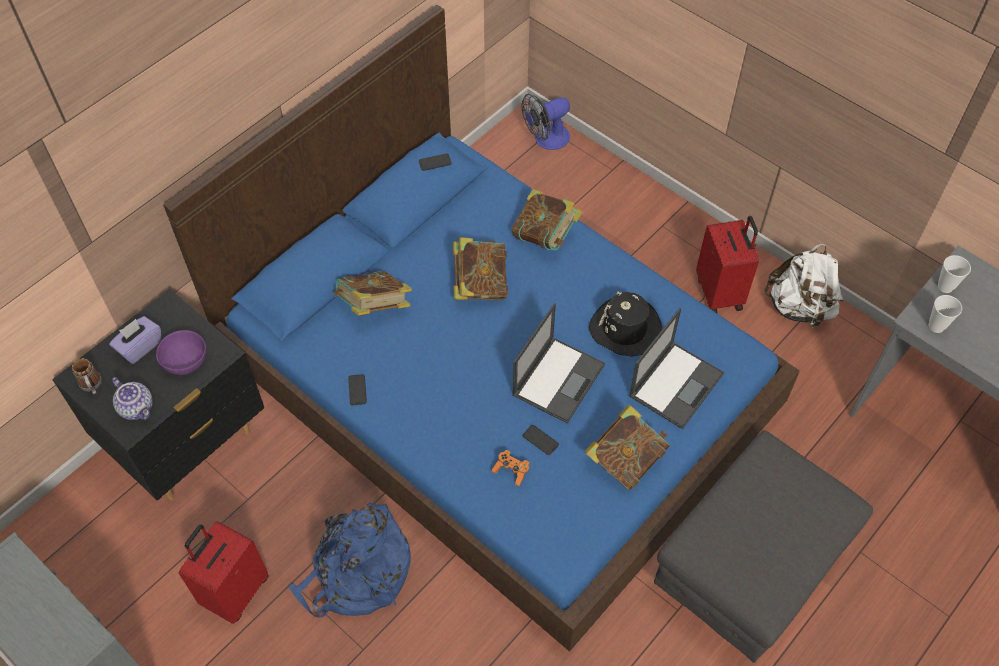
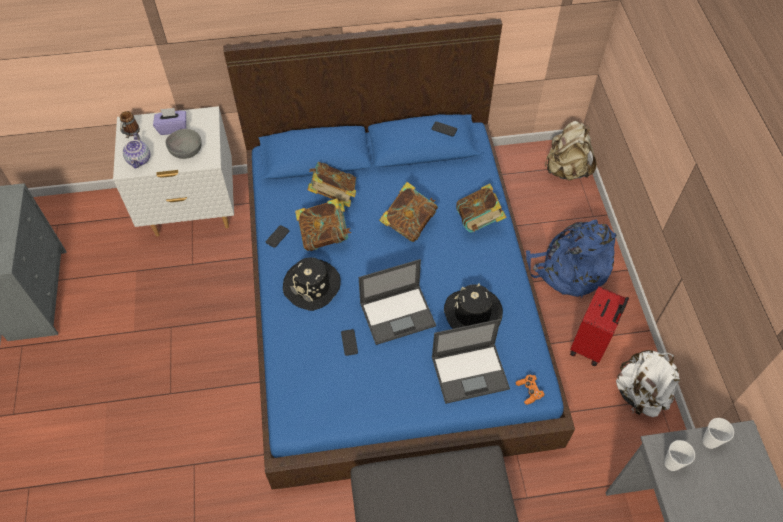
camera: 40 degrees right, 0 degrees up
black nightstand [52,289,264,501] -> white nightstand [113,106,234,237]
purple bowl [156,330,207,375] -> grey bowl [166,129,202,159]
red suitcase [179,521,269,624] -> none
blue backpack [288,503,411,618] -> blue backpack moved to [526,220,616,298]
orange game controller [491,450,530,486] -> orange game controller moved to [516,375,545,405]
fan [521,94,570,150] -> beige backpack [544,121,597,181]
book [584,405,670,490] -> book moved to [295,198,351,251]
none -> black hat [283,257,341,311]

